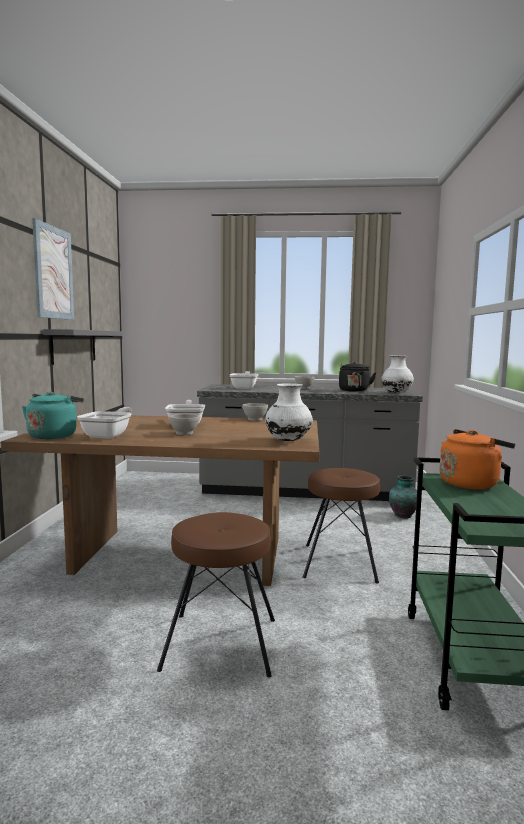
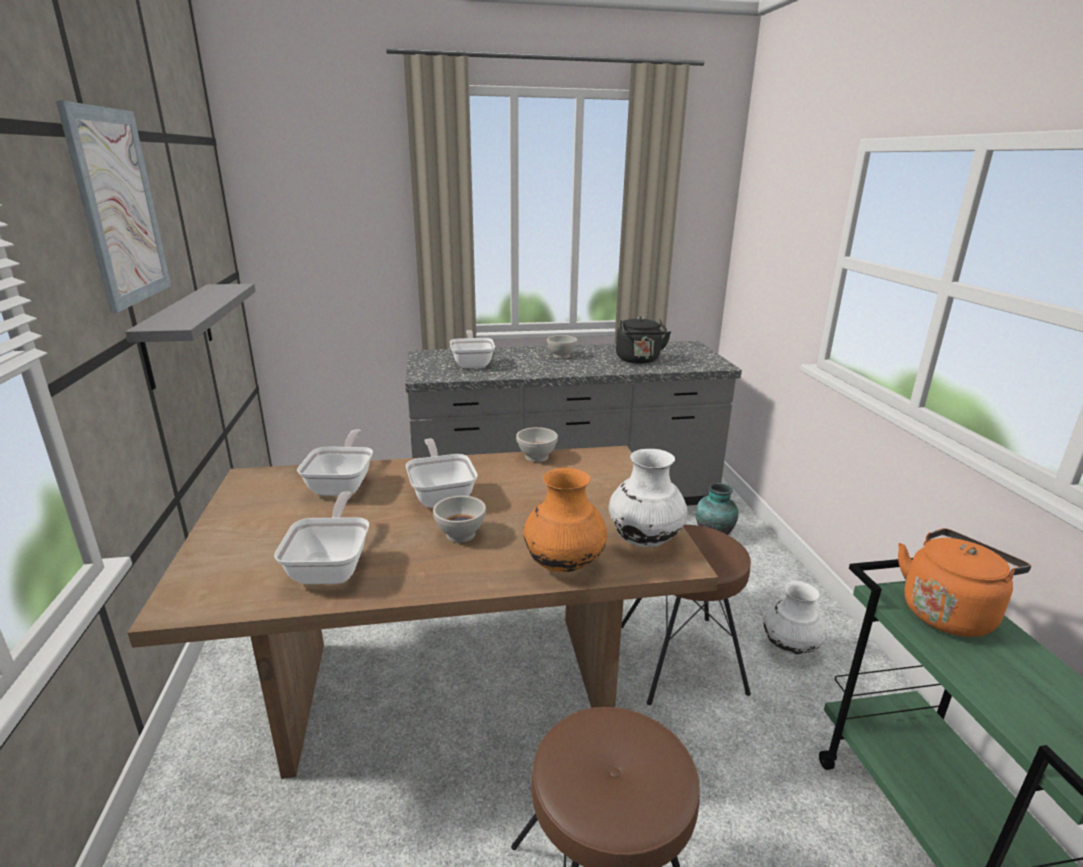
camera: 15 degrees left, 15 degrees up
turquoise kettle [22,392,84,439] -> none
white vase [382,355,414,393] -> white vase moved to [763,581,826,654]
none -> frying pan [297,429,373,496]
none -> orange vase [523,468,607,572]

